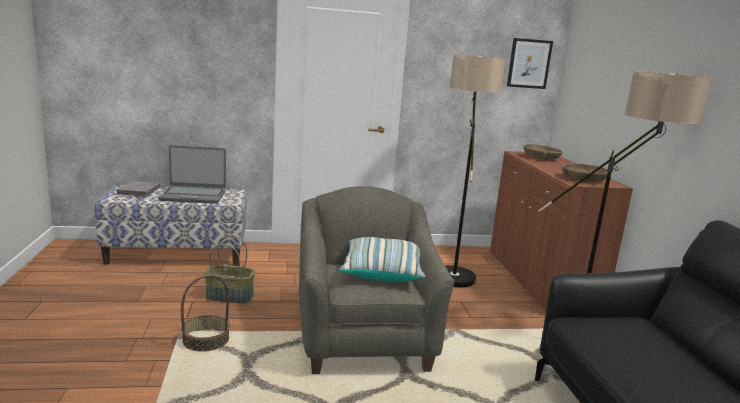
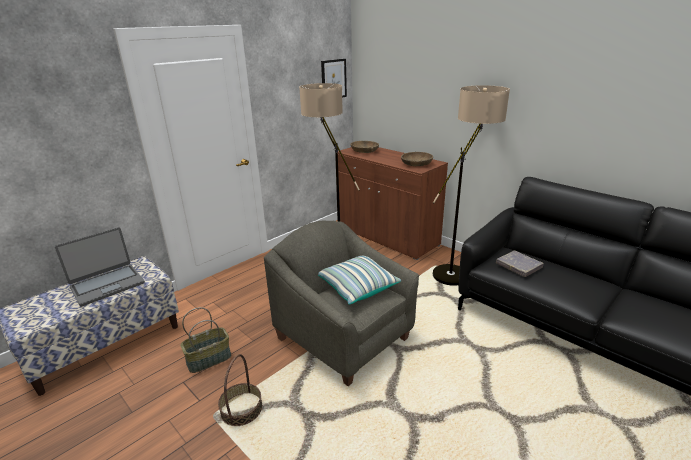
camera: 35 degrees left, 10 degrees up
grey book [116,181,160,196] -> grey book moved to [496,250,544,277]

